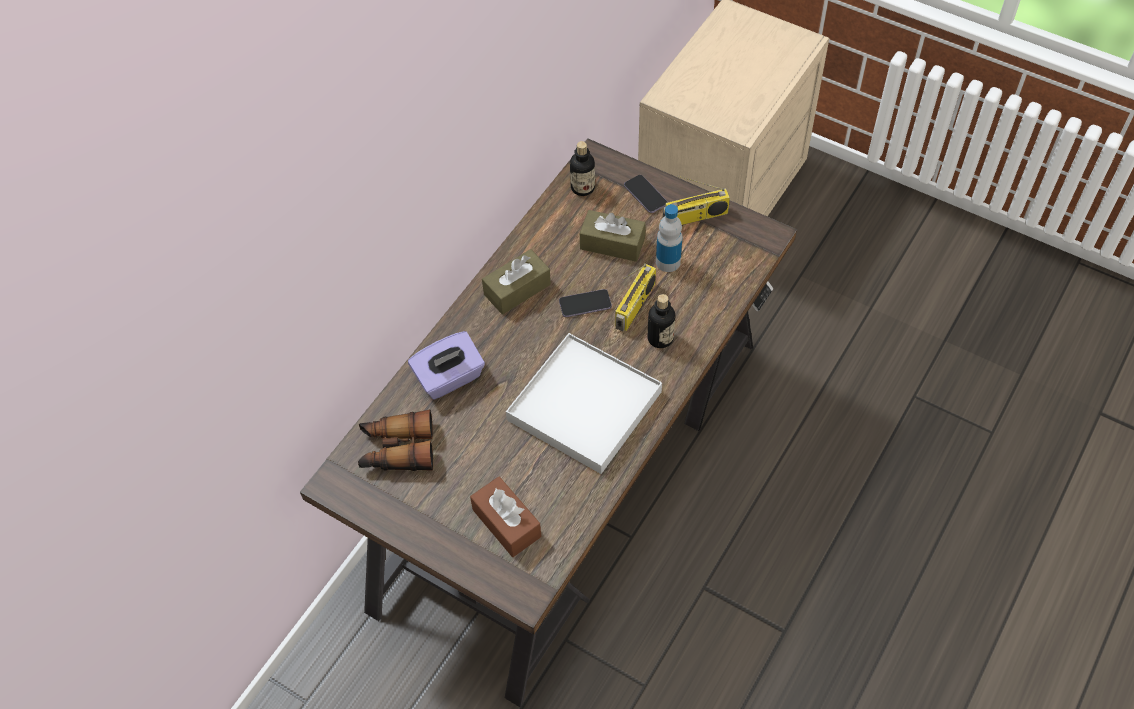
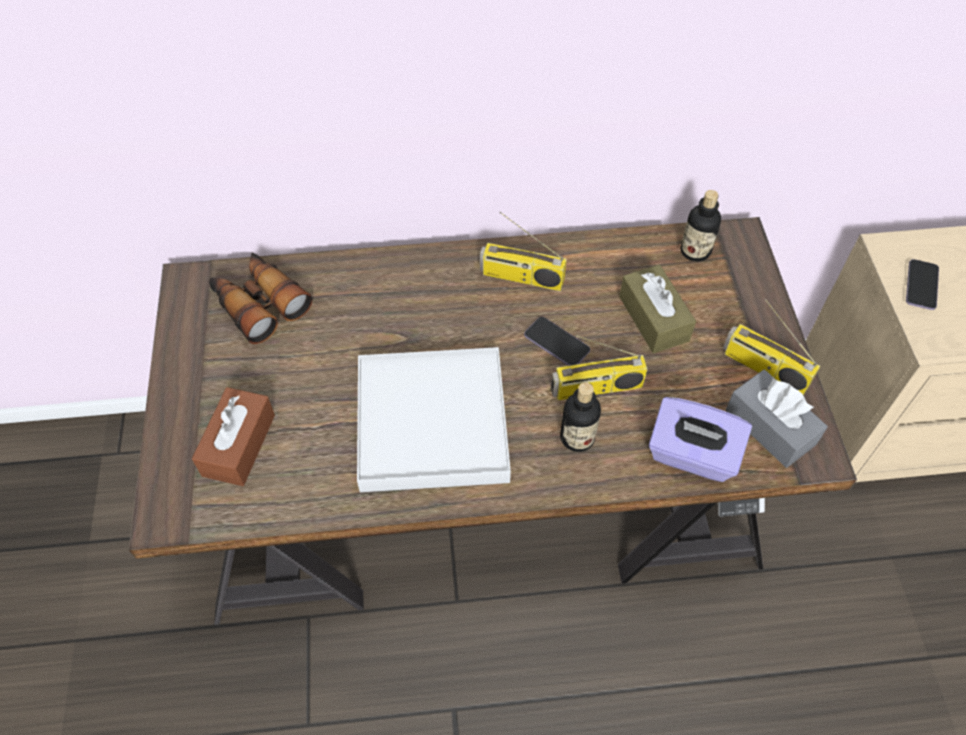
camera: 50 degrees right, 0 degrees up
purple tissue box [408,331,485,400] -> purple tissue box moved to [649,397,752,482]
brown tissue box [482,249,551,314] -> radio [480,212,567,291]
phone [624,175,667,213] -> phone moved to [906,259,939,310]
bottle [656,204,683,272] -> none
none -> grey tissue box [726,370,828,468]

